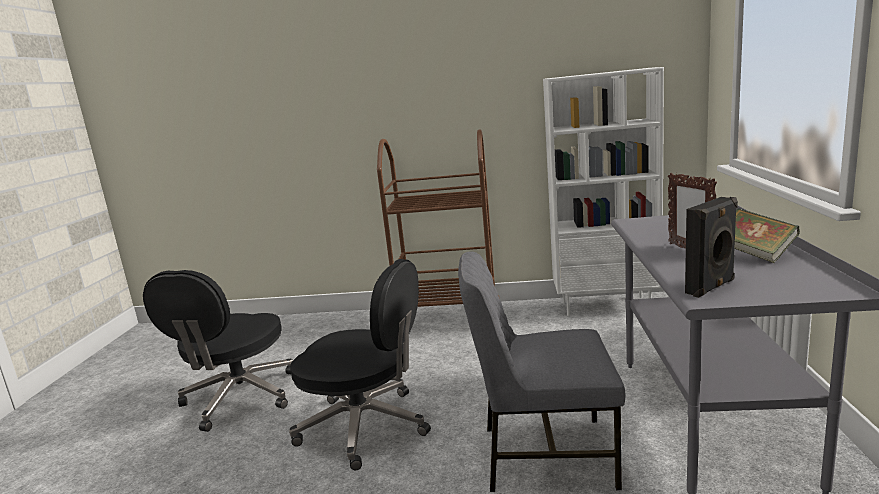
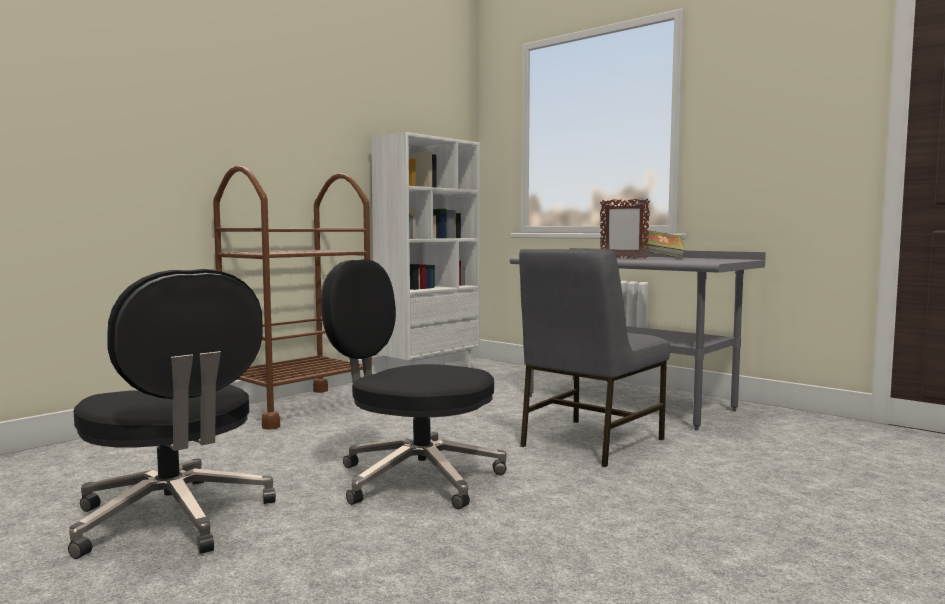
camera: 55 degrees left, 10 degrees down
black office chair [289,259,431,470] -> black office chair turned 120 degrees counterclockwise [321,259,507,509]
black speaker [685,197,738,298] -> none

